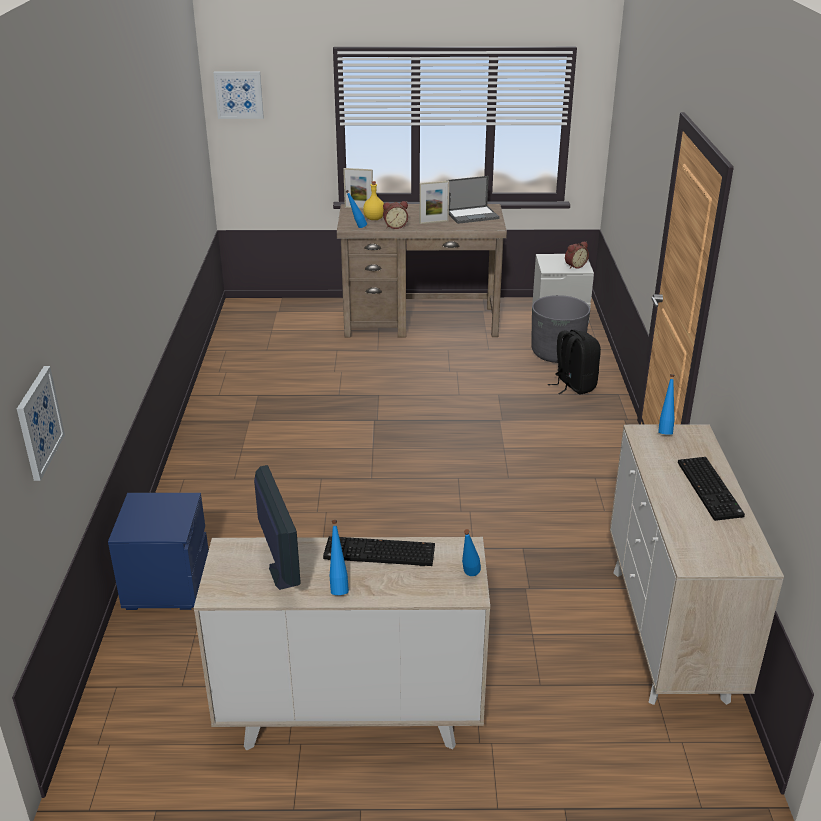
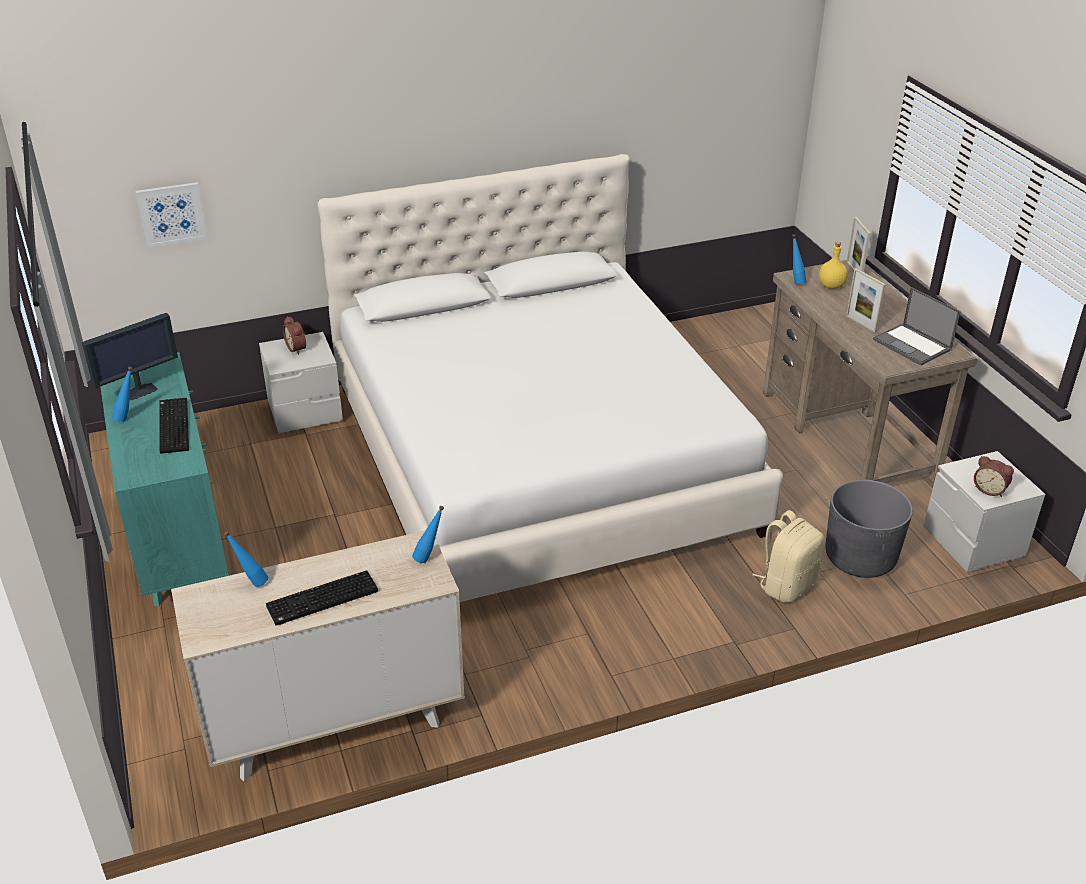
camera: 70 degrees right, 5 degrees up
blue nightstand [108,493,209,610] -> white nightstand [259,332,343,433]
white dresser [194,537,490,751] -> turquoise dresser [100,352,229,606]
picture [213,72,264,119] -> none
alarm clock [383,201,408,229] -> alarm clock moved to [283,316,306,355]
blue bottle [462,529,481,576] -> blue bottle moved to [224,531,268,587]
black backpack [548,330,601,395] -> beige backpack [752,510,824,603]
none -> white bed [318,154,783,602]

